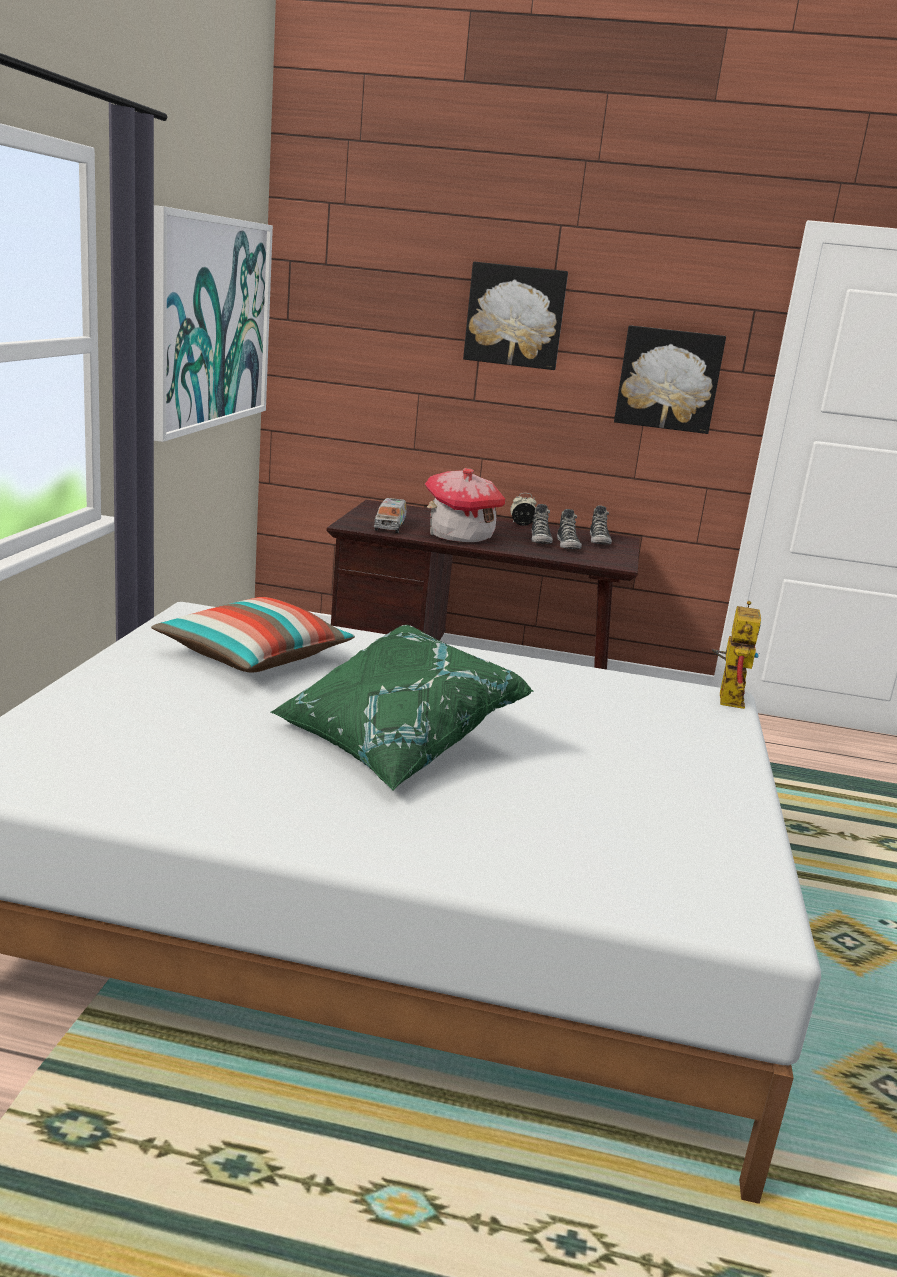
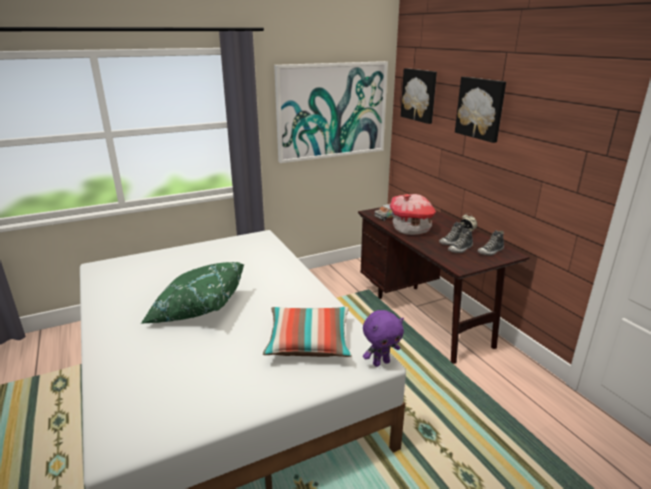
camera: 55 degrees right, 5 degrees up
pillow [151,597,355,673] -> pillow moved to [263,307,352,357]
picture [614,325,726,434] -> picture moved to [401,68,437,124]
toy robot [711,601,761,709] -> purple plush toy [363,310,404,367]

